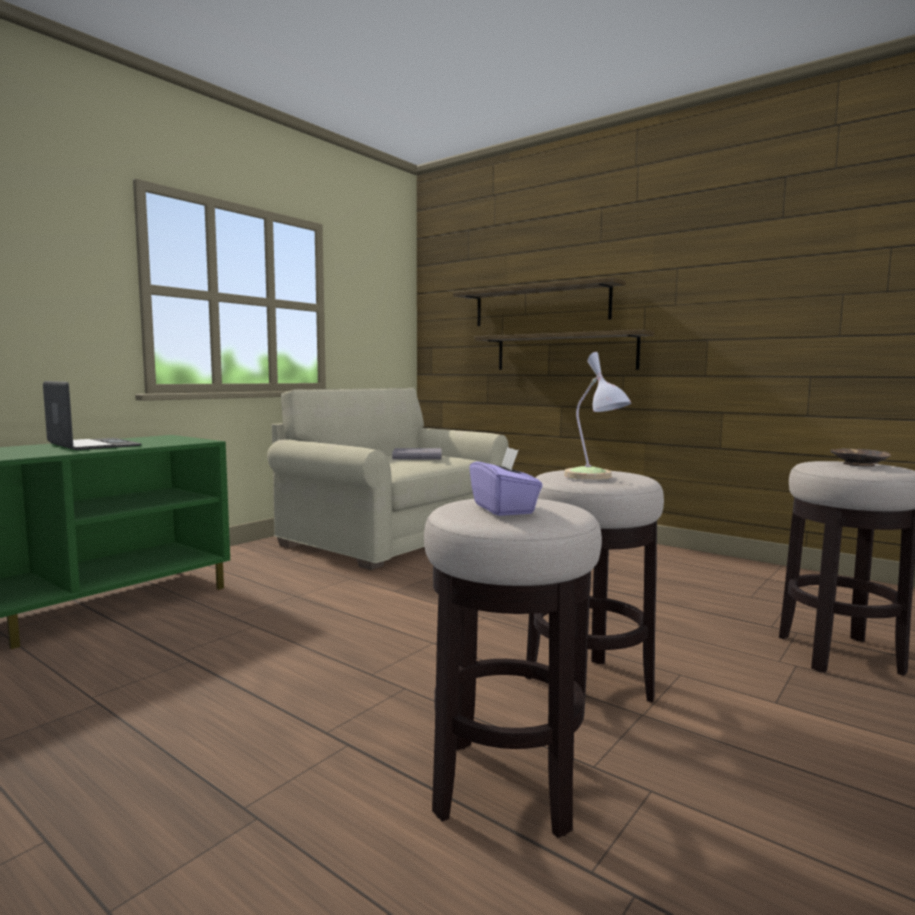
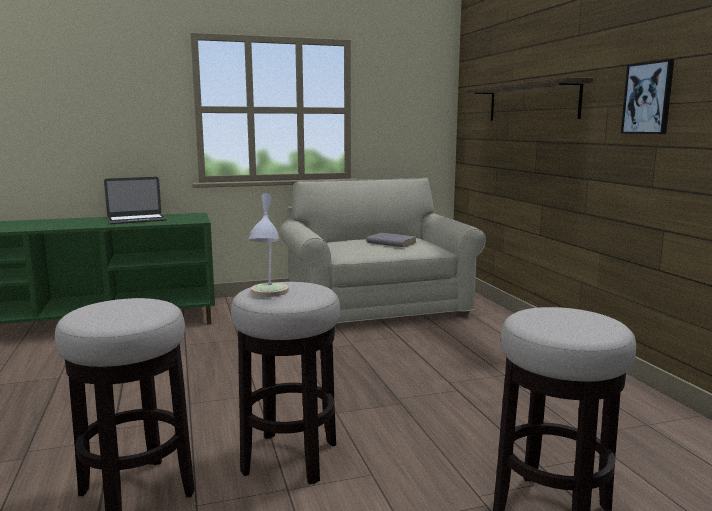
camera: 35 degrees right, 5 degrees up
laptop [43,381,142,450] -> laptop turned 75 degrees clockwise [104,177,167,224]
purple tissue box [469,447,543,516] -> none
shelf [475,330,654,370] -> none
brown bowl [830,449,891,467] -> none
none -> picture [621,59,674,134]

